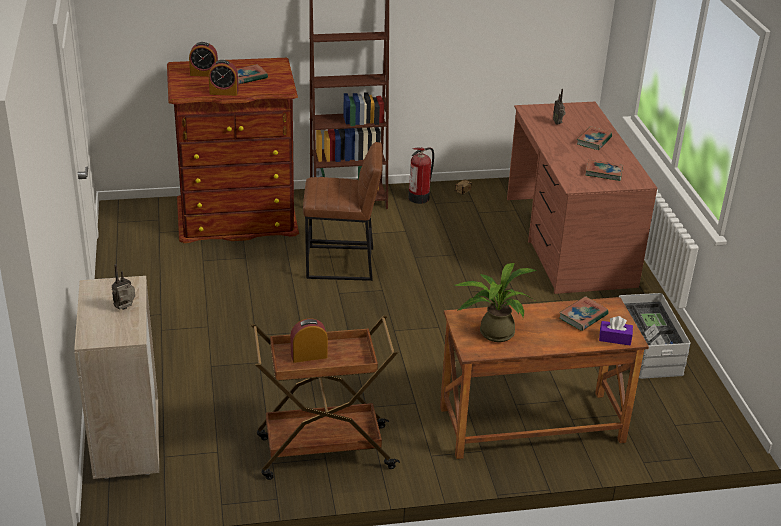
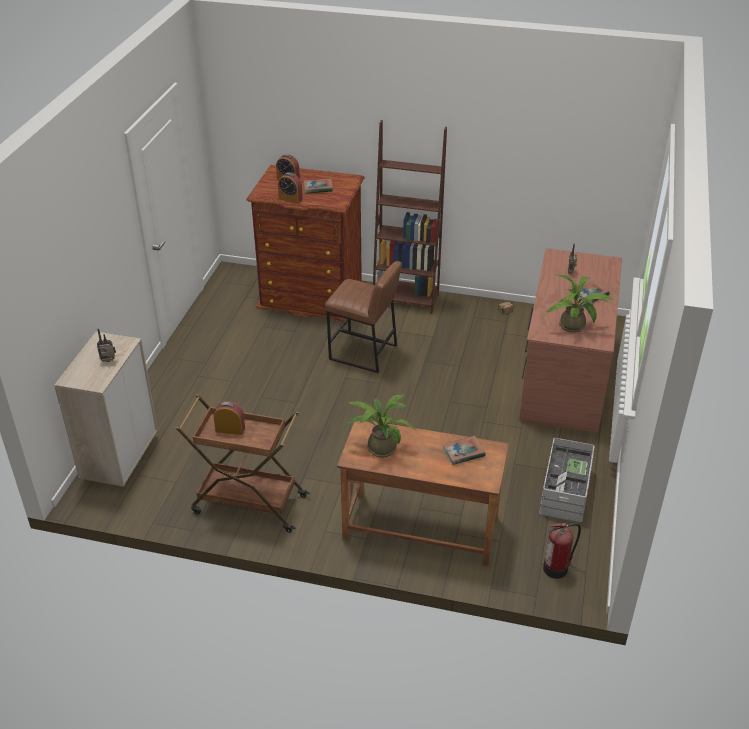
camera: 25 degrees right, 5 degrees up
fire extinguisher [408,147,434,204] -> fire extinguisher moved to [543,523,581,579]
book [586,160,623,181] -> potted plant [546,274,613,333]
purple tissue box [599,316,633,345] -> none

